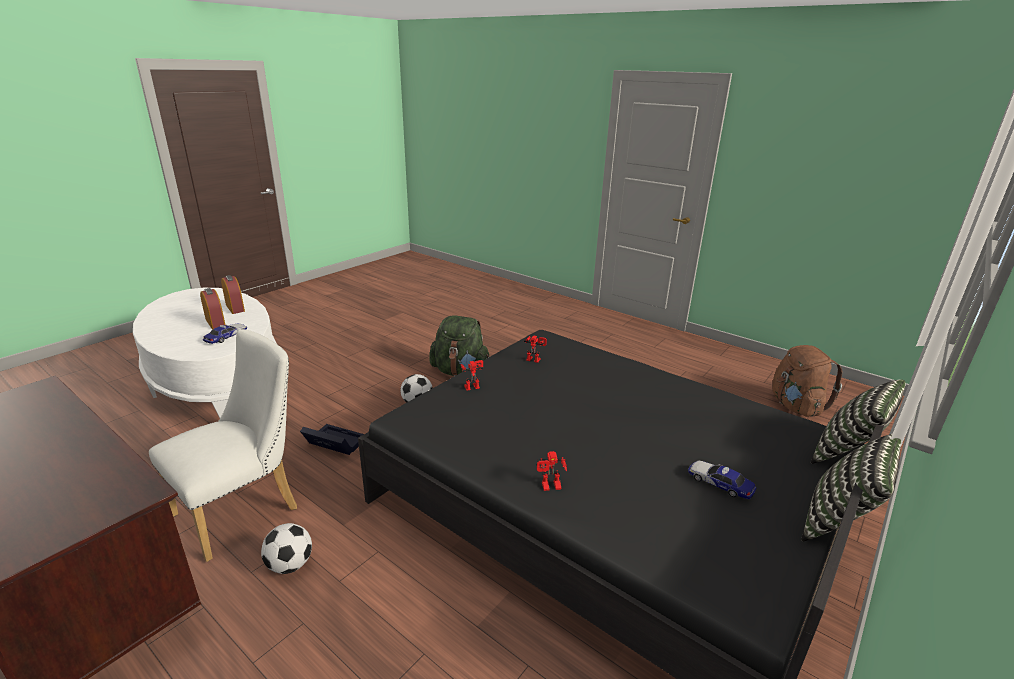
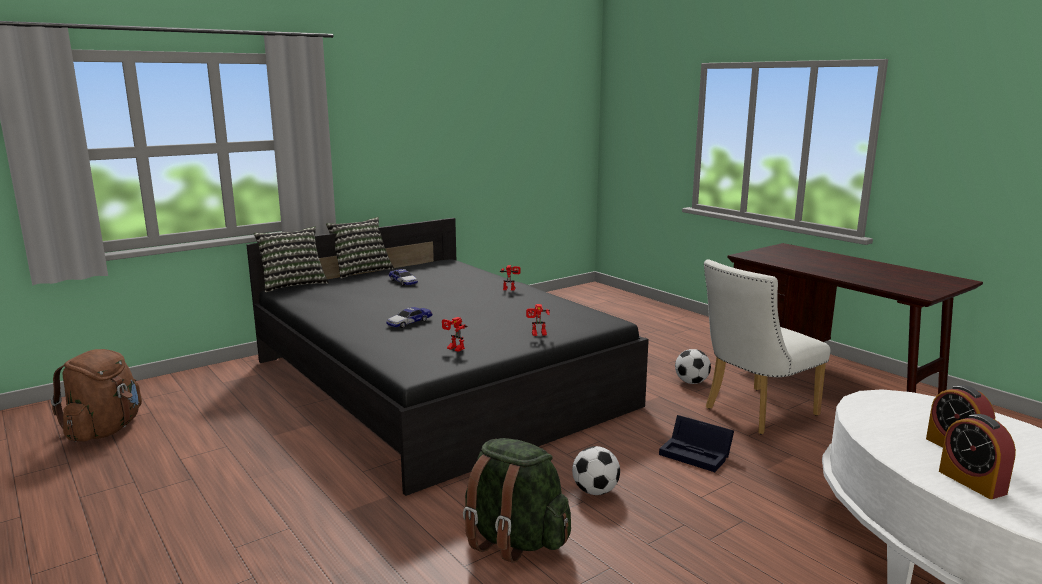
camera: 165 degrees left, 10 degrees down
toy car [203,324,247,344] -> toy car moved to [386,307,433,328]

